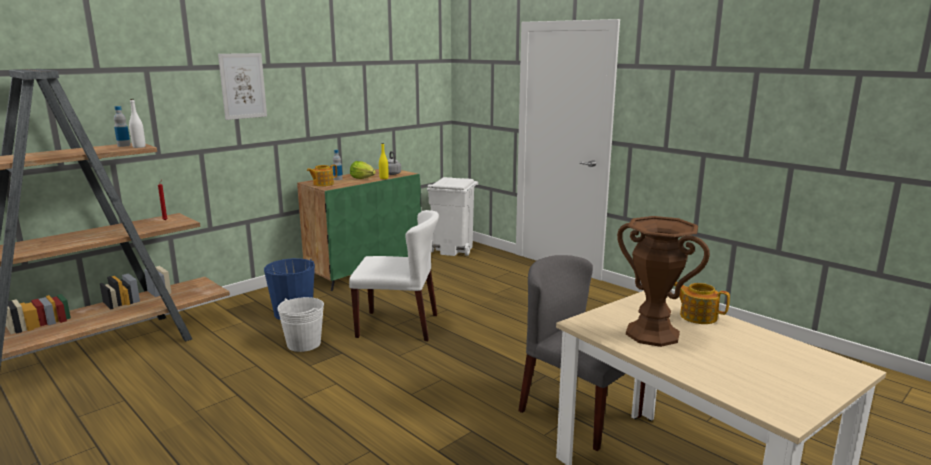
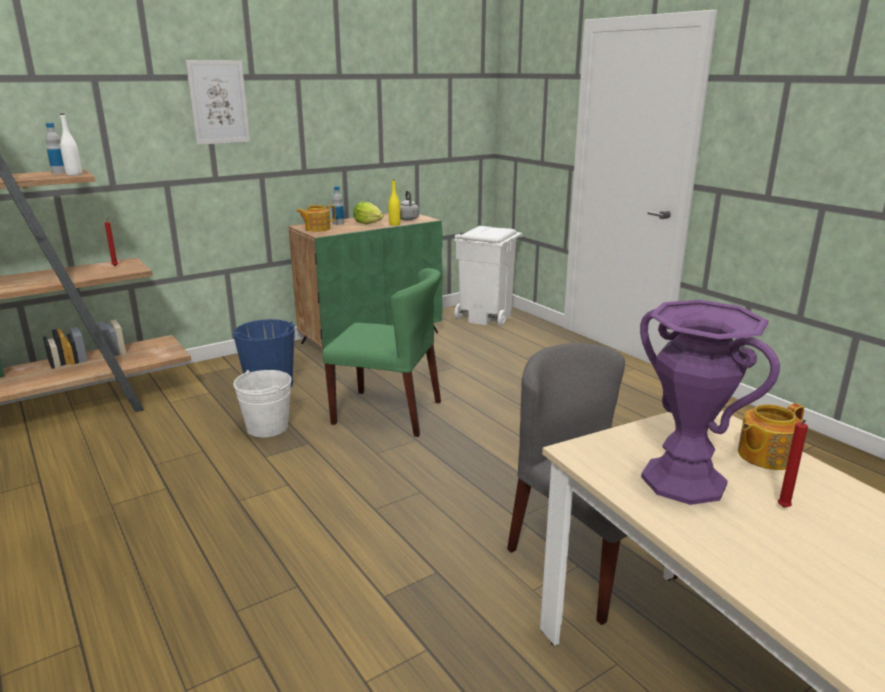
camera: 10 degrees right, 5 degrees up
white chair [349,210,439,341] -> green chair [323,268,441,437]
brown vase [617,216,710,347] -> purple vase [640,300,780,505]
teapot [674,282,730,324] -> teapot turned 75 degrees counterclockwise [738,403,804,470]
none -> red candle [778,419,808,508]

